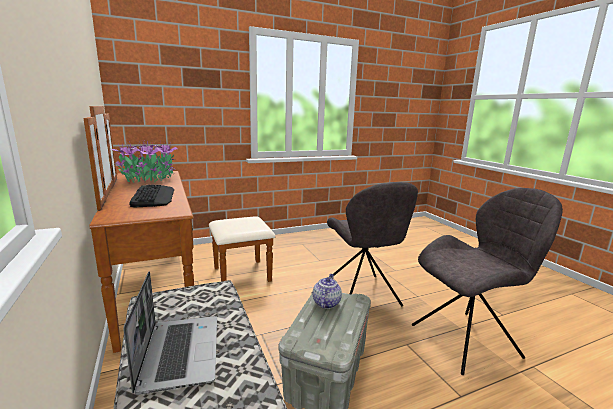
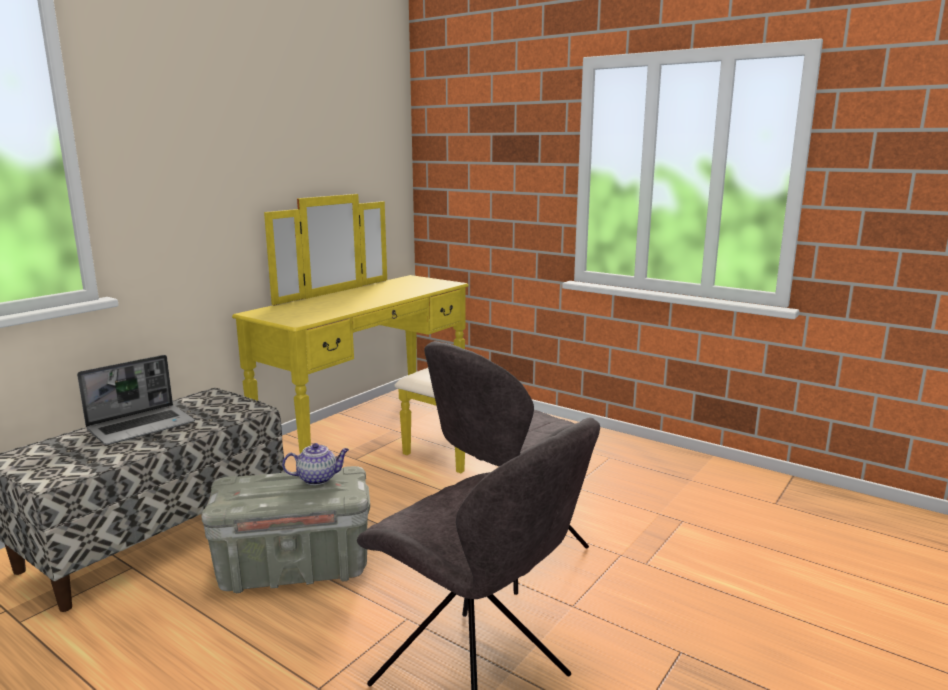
camera: 60 degrees right, 0 degrees up
brown dresser [84,106,276,353] -> yellow dresser [232,194,469,473]
potted plant [112,140,177,183] -> none
keyboard [129,185,174,207] -> none

